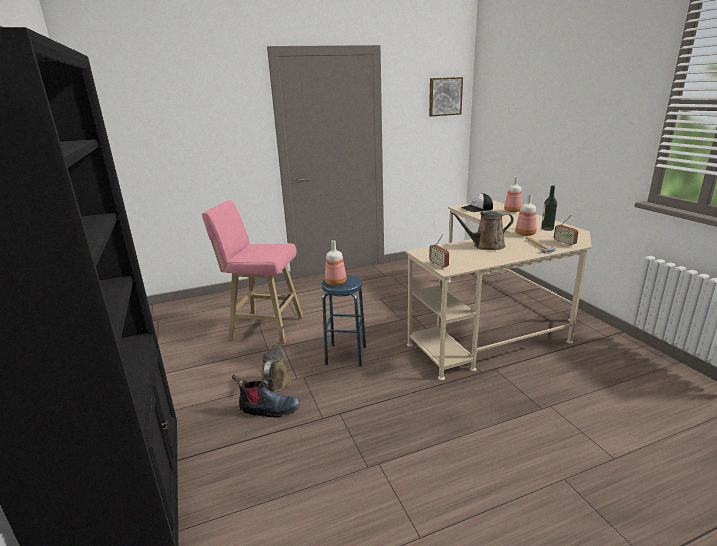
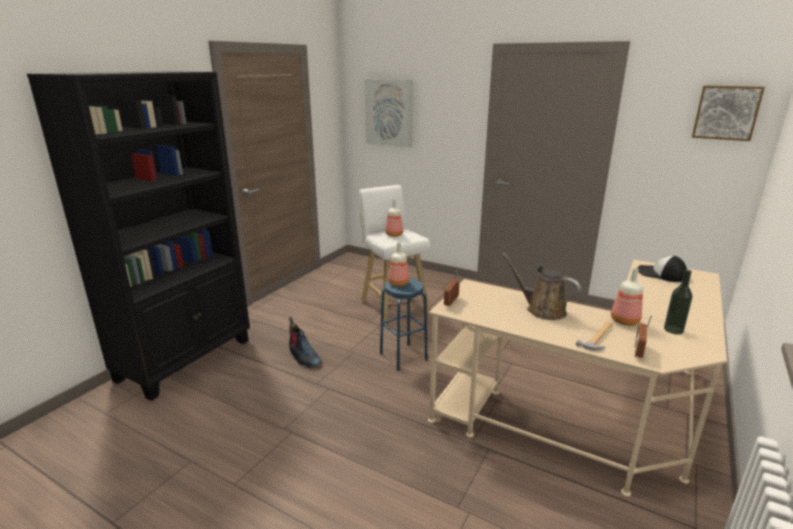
camera: 50 degrees right, 0 degrees up
pink stool [202,200,303,344] -> white stool [359,185,430,323]
brown watering can [261,326,291,392] -> none
bottle [504,176,522,212] -> bottle moved to [385,199,403,237]
none -> picture [365,79,413,148]

